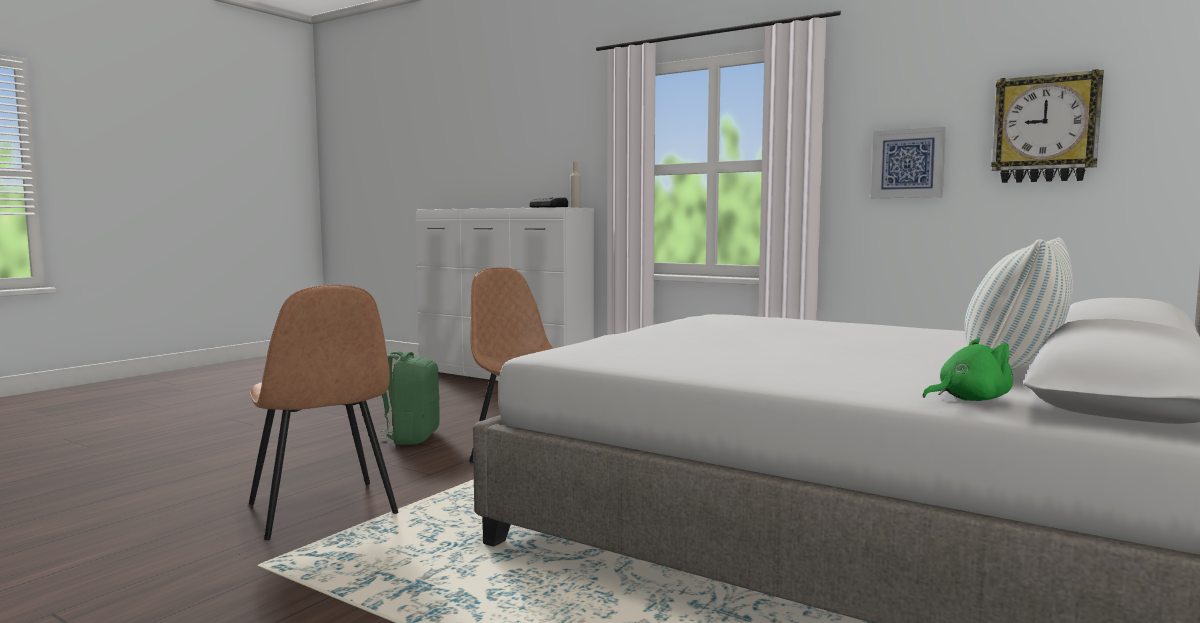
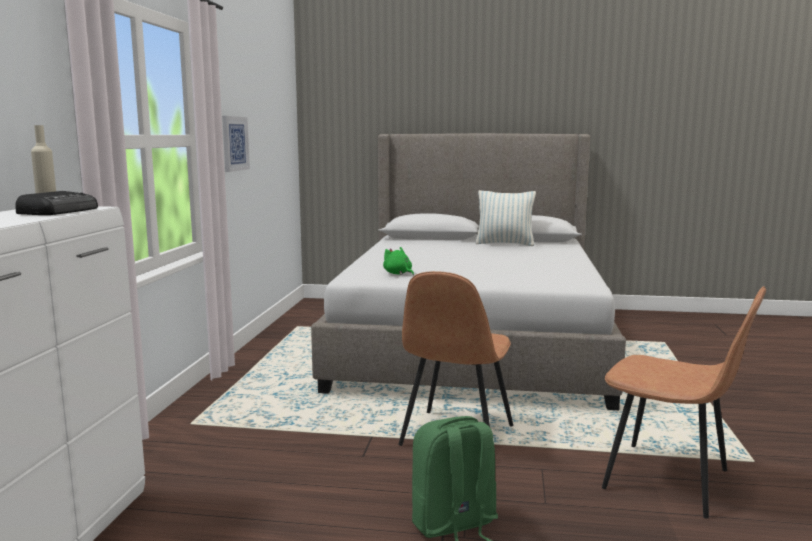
camera: 115 degrees left, 5 degrees up
brown chair [249,285,398,540] -> brown chair turned 90 degrees clockwise [602,287,766,519]
green plush toy [923,338,1013,401] -> green plush toy moved to [383,247,414,275]
wall clock [991,69,1104,183] -> none

